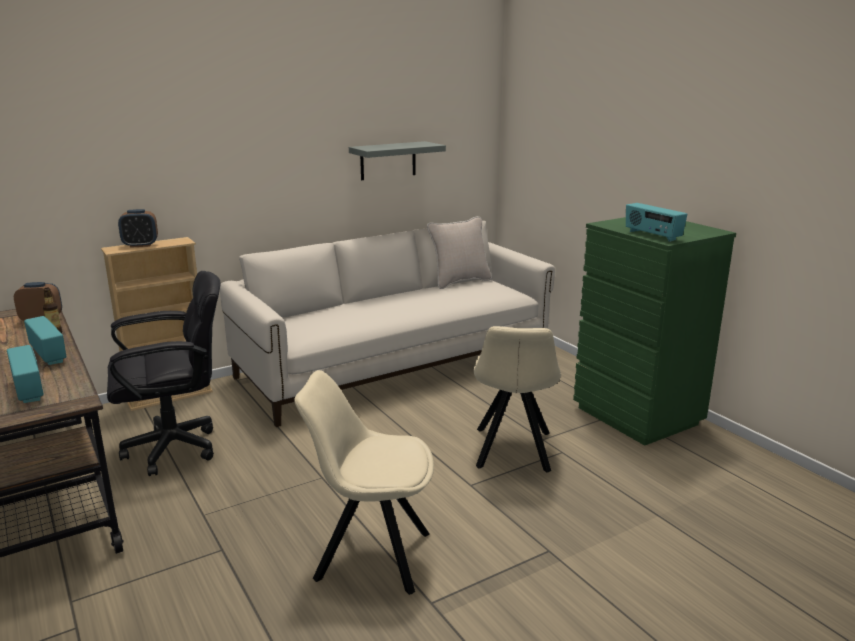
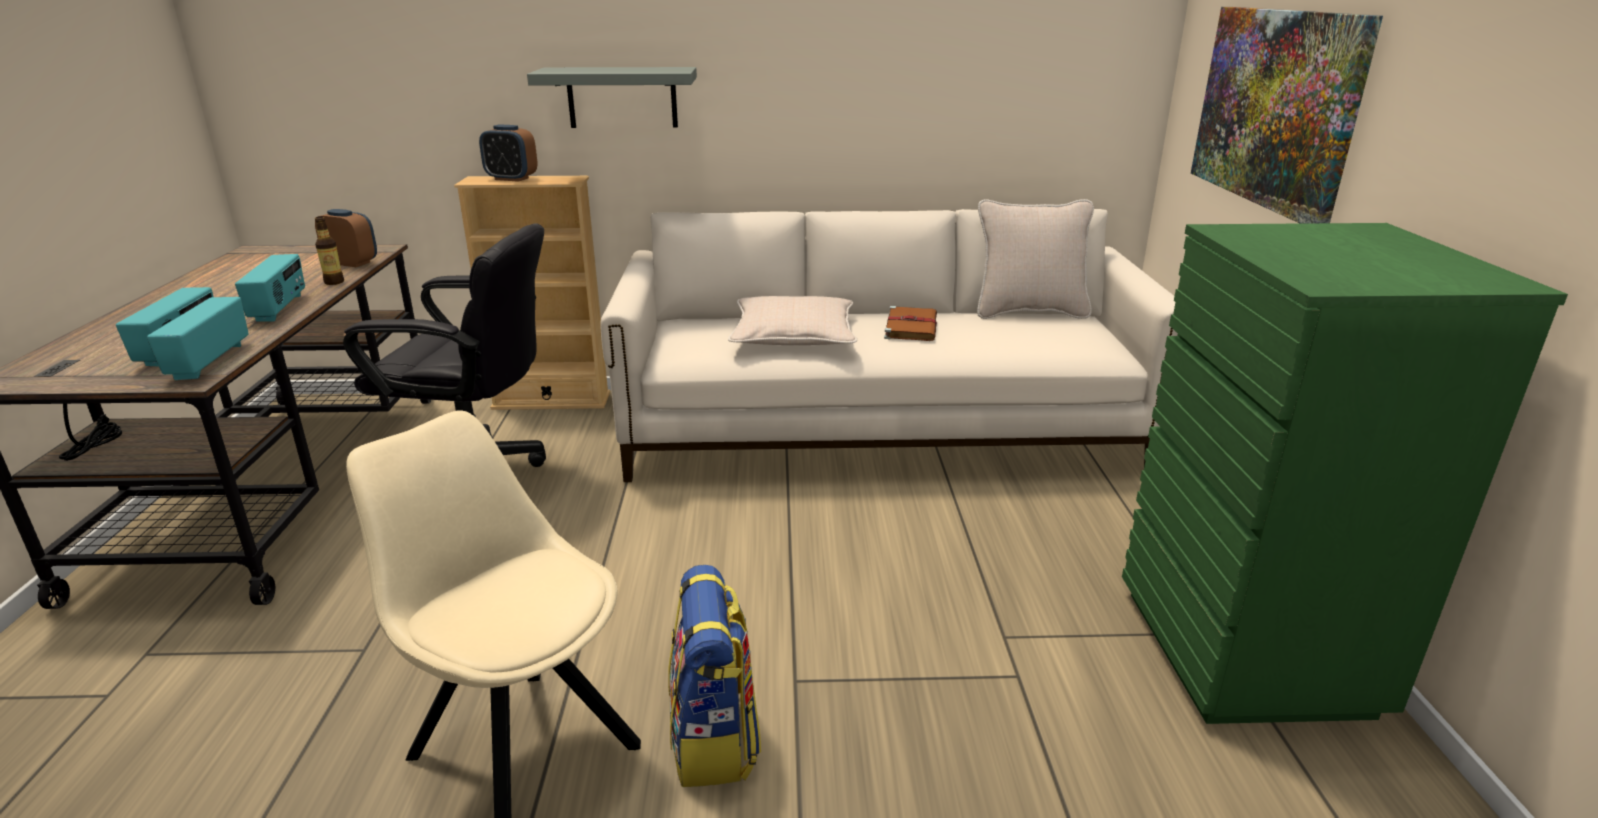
camera: 30 degrees right, 5 degrees up
grey shelf [349,141,446,180] -> grey shelf moved to [527,67,697,128]
beige chair [474,326,561,473] -> none
radio [626,203,687,242] -> radio moved to [147,297,248,380]
none -> backpack [668,565,761,787]
none -> beige pillow [728,296,857,345]
none -> brown book [884,306,937,341]
none -> picture [1191,7,1383,224]

